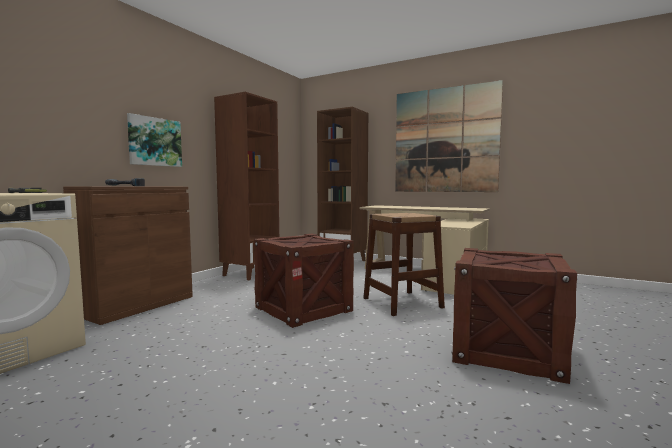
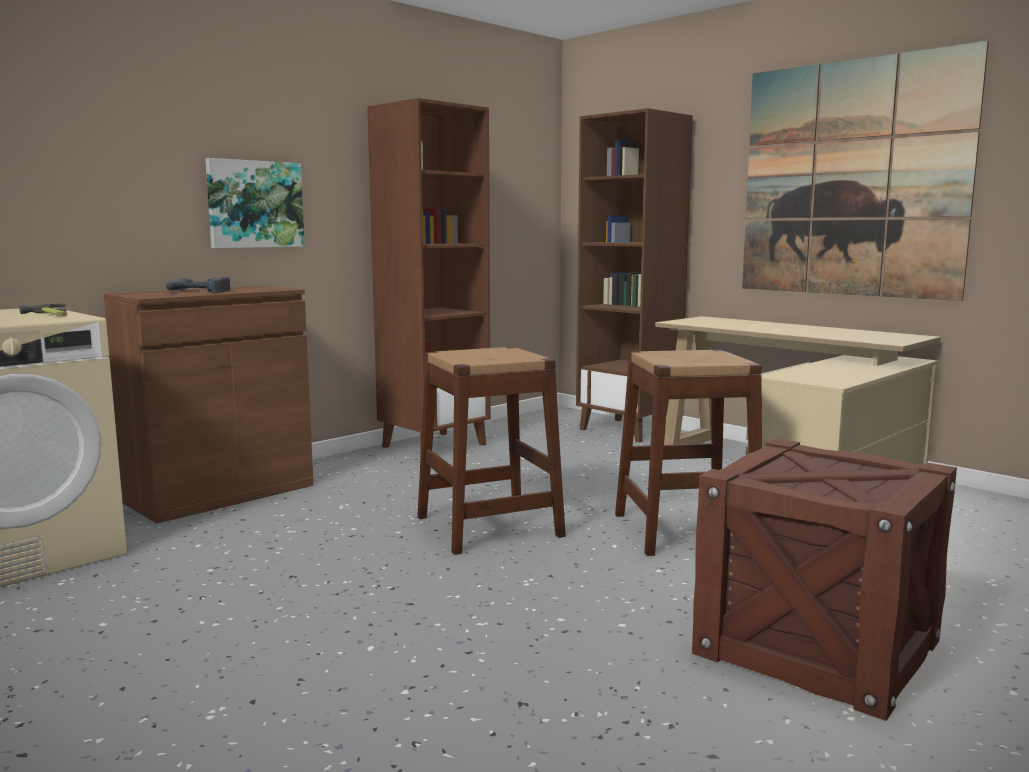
camera: 15 degrees right, 5 degrees up
crate [254,234,354,328] -> brown stool [417,347,566,555]

